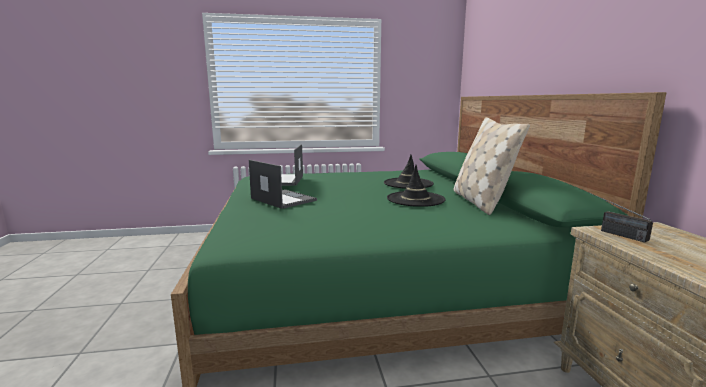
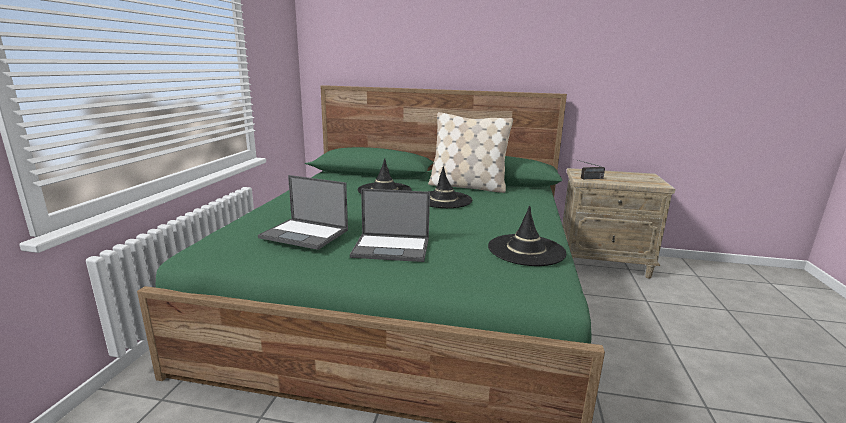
camera: 70 degrees left, 5 degrees up
laptop [249,160,317,209] -> laptop turned 150 degrees counterclockwise [350,189,430,262]
none -> black hat [488,205,566,266]

